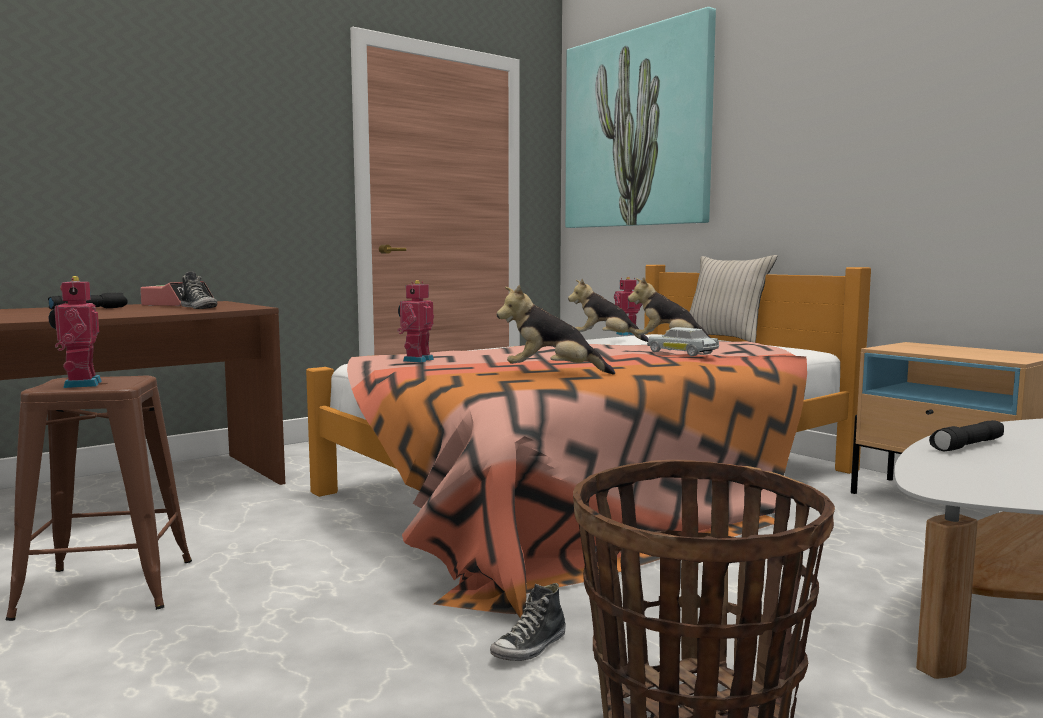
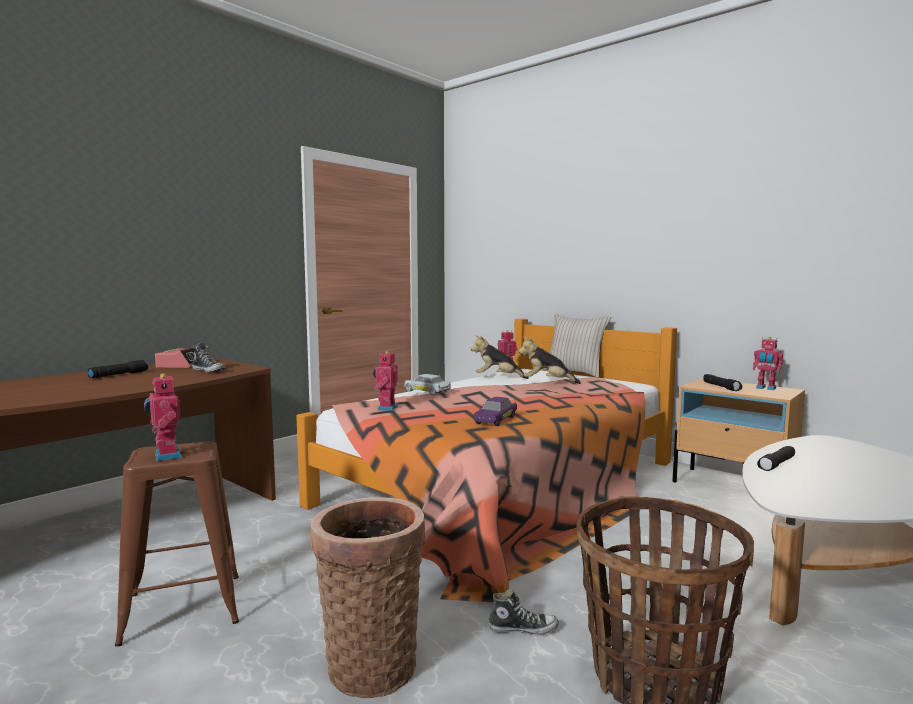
camera: 10 degrees left, 0 degrees up
shoe [490,583,566,661] -> shoe turned 120 degrees counterclockwise [488,590,559,635]
plush toy [496,285,615,374] -> purple toy car [474,397,517,426]
picture [565,7,716,228] -> none
white toy car [647,327,719,356] -> white toy car moved to [404,374,451,395]
none -> basket [311,497,425,698]
none -> black flashlight [703,374,742,391]
none -> toy robot [753,337,783,390]

